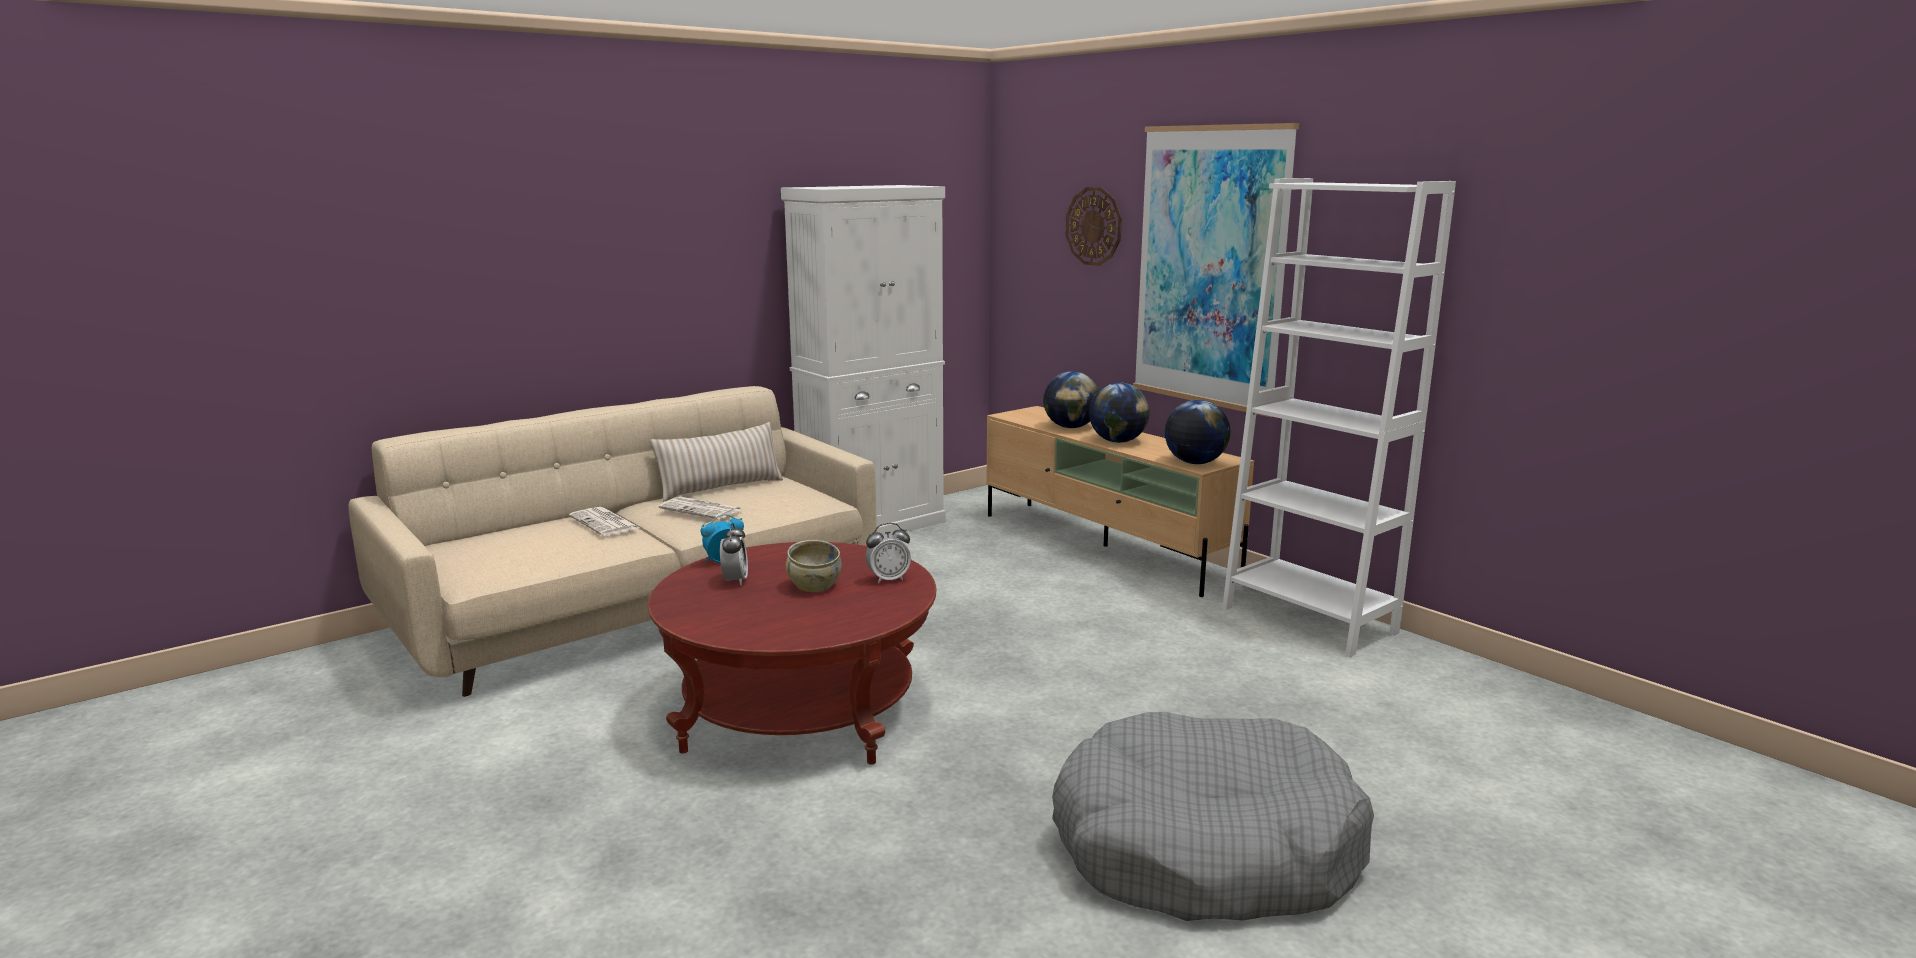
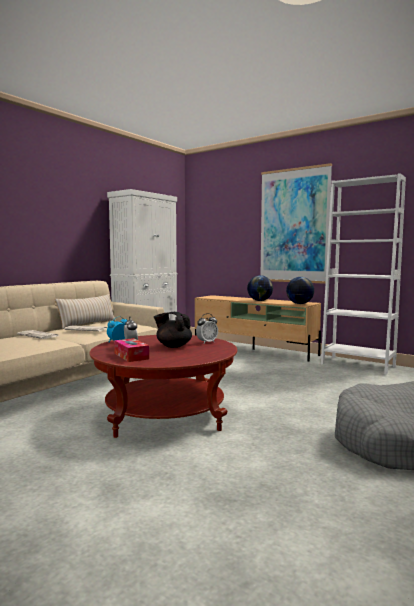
camera: 15 degrees left, 10 degrees down
beige bowl [786,540,842,592] -> black teapot [154,312,192,348]
globe [1043,371,1099,428] -> none
wall clock [1066,187,1122,266] -> none
none -> tissue box [114,338,149,362]

